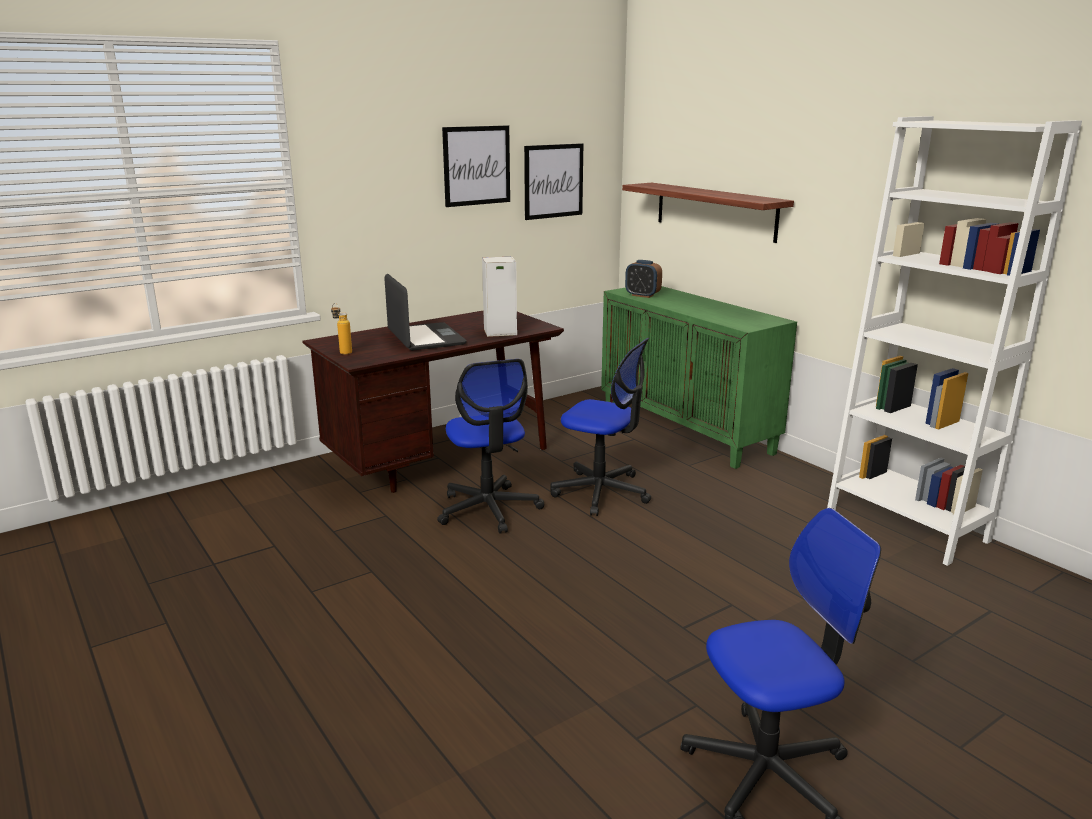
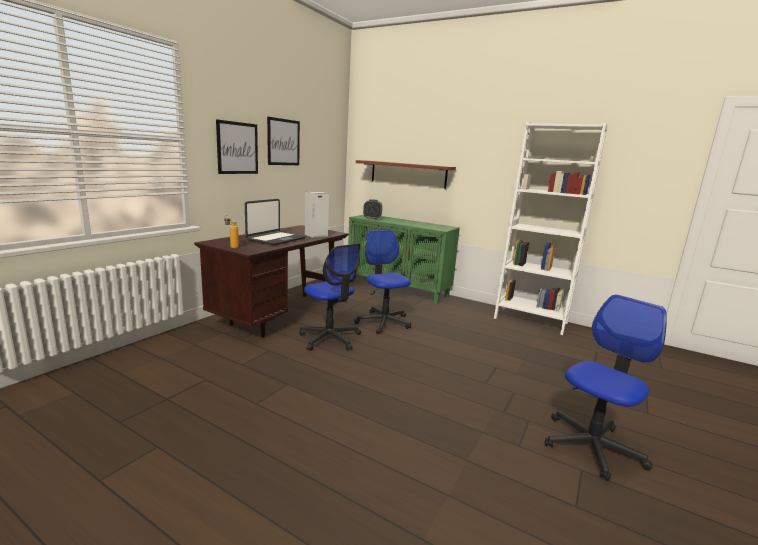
camera: 25 degrees left, 5 degrees down
laptop [384,274,467,351] -> laptop turned 75 degrees clockwise [245,199,306,246]
picture [524,143,583,220] -> picture moved to [216,119,258,174]
office chair [550,338,651,516] -> office chair turned 120 degrees counterclockwise [354,230,411,334]

